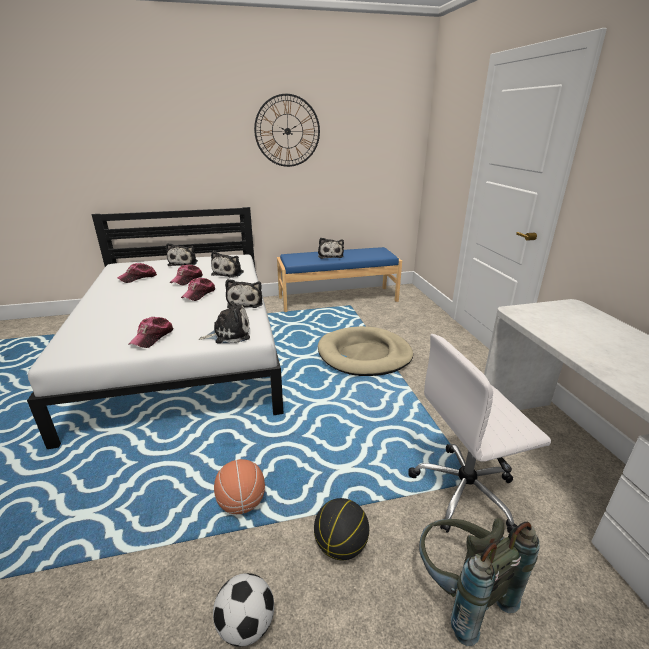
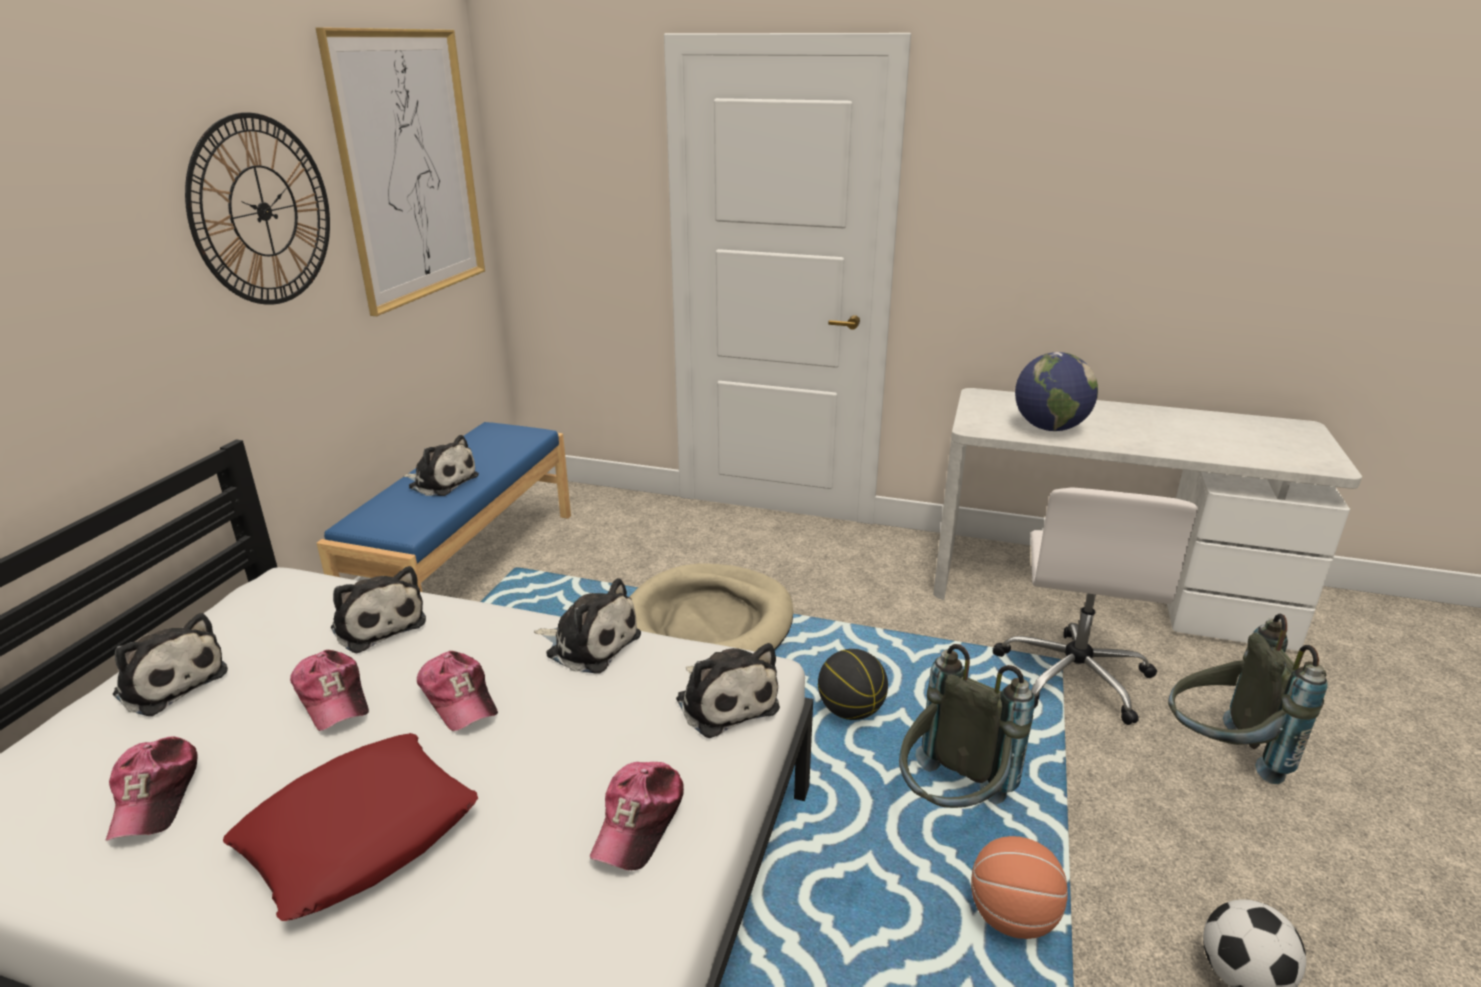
camera: 60 degrees left, 0 degrees up
cap [129,317,174,348] -> cap turned 60 degrees clockwise [590,762,684,870]
plush toy [199,301,250,343] -> plush toy turned 135 degrees clockwise [676,643,780,738]
basketball [314,498,369,560] -> basketball moved to [818,649,888,720]
none -> red pillow [223,733,478,921]
none -> picture [315,27,485,316]
none -> grey backpack [899,644,1035,808]
none -> globe [1015,352,1098,431]

